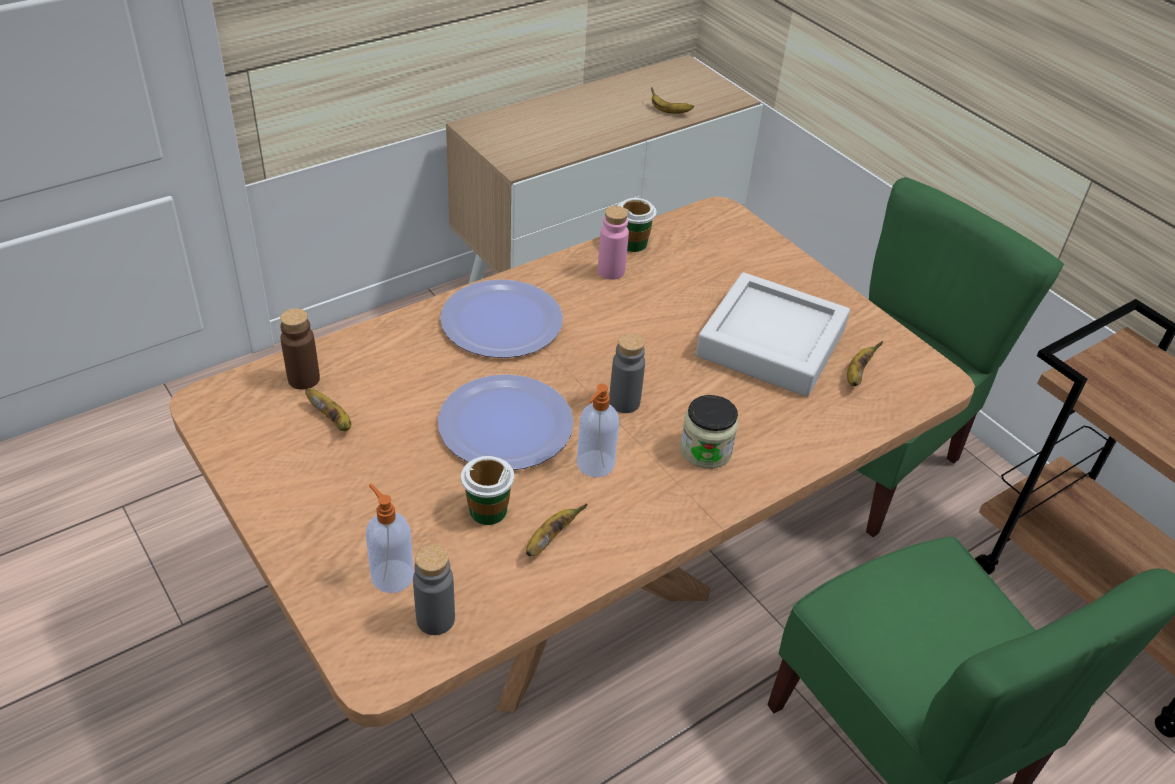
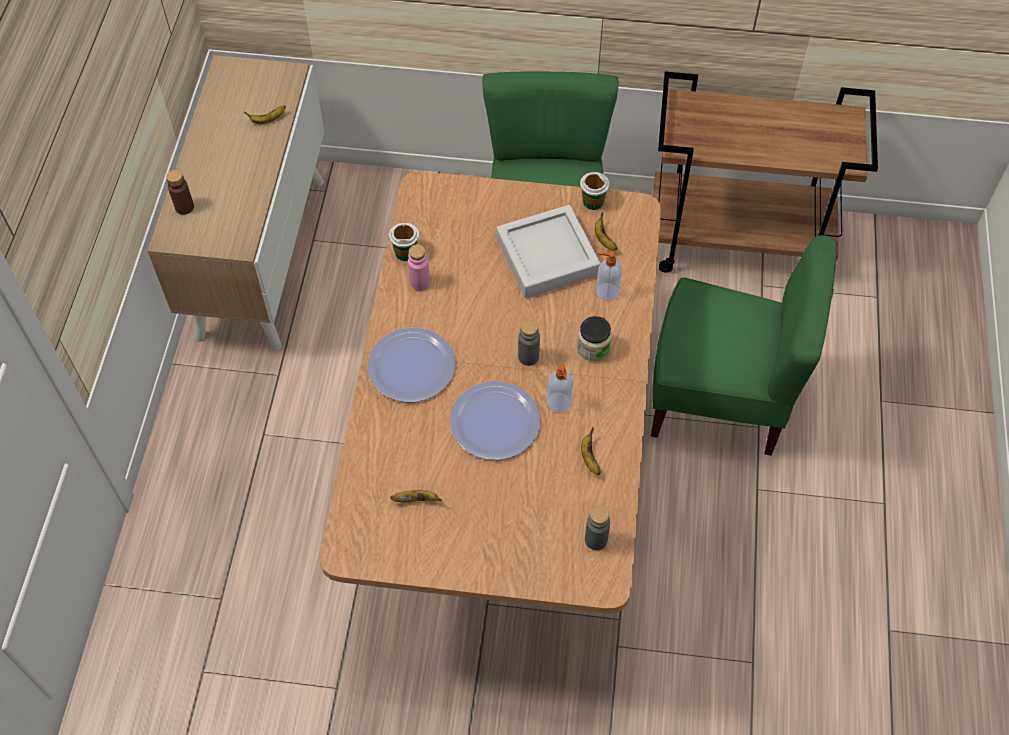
camera: 45 degrees left, 15 degrees up
brown bottle [280,308,320,390] -> brown bottle moved to [166,170,194,215]
soap dispenser [366,484,414,593] -> soap dispenser moved to [596,251,622,301]
cup [461,456,514,525] -> cup moved to [580,172,609,210]

